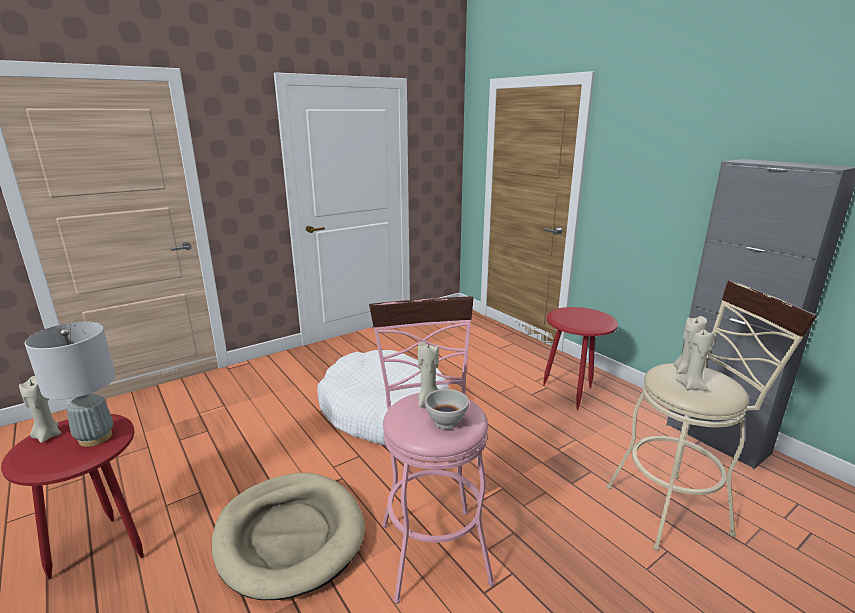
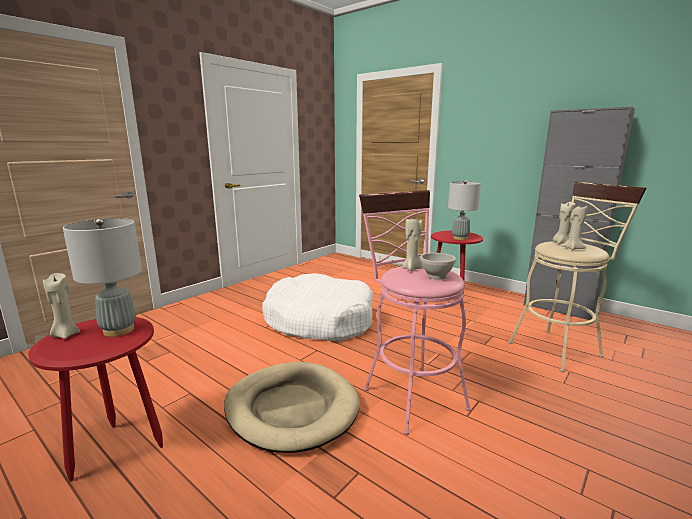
camera: 15 degrees left, 5 degrees down
none -> grey table lamp [448,180,481,240]

